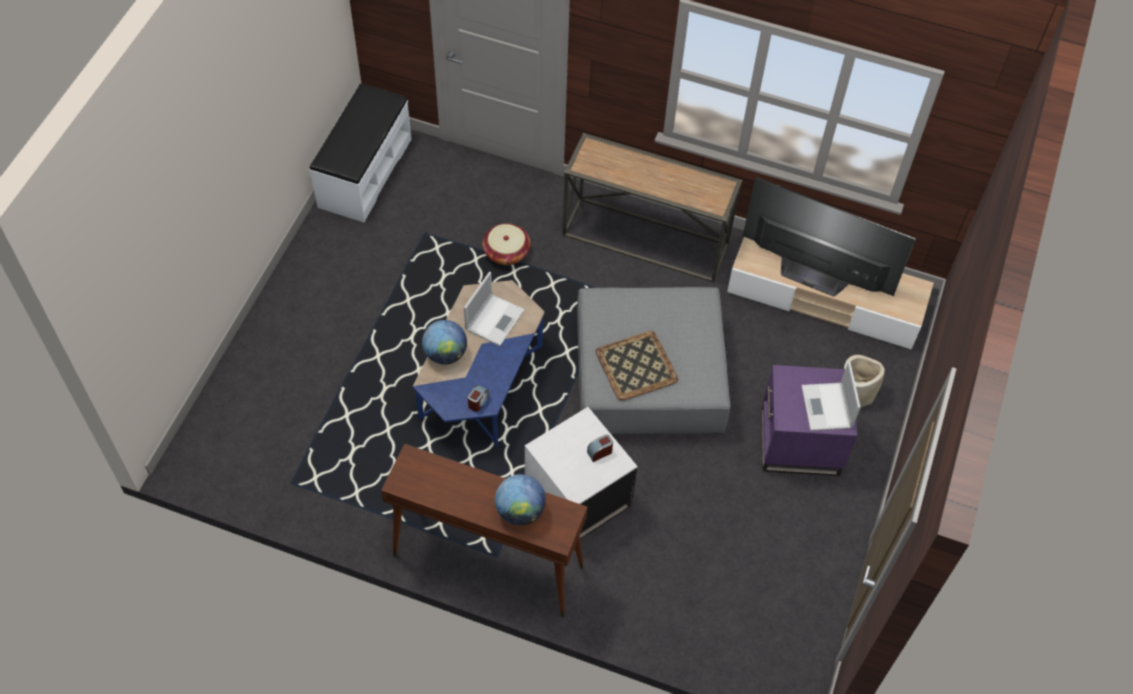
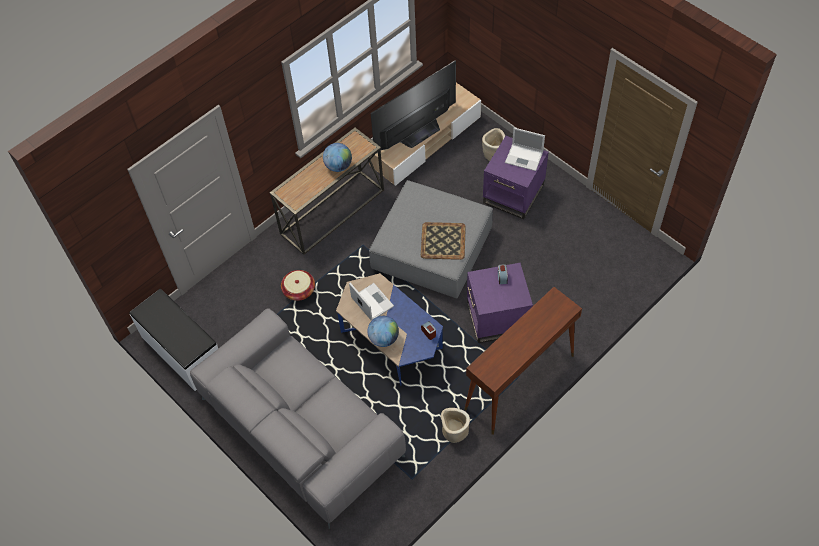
camera: 60 degrees left, 0 degrees up
globe [495,474,546,526] -> globe moved to [323,143,352,172]
white side table [525,407,638,539] -> purple side table [467,263,533,343]
none -> grey sofa [190,308,406,529]
none -> beige planter [440,408,470,443]

